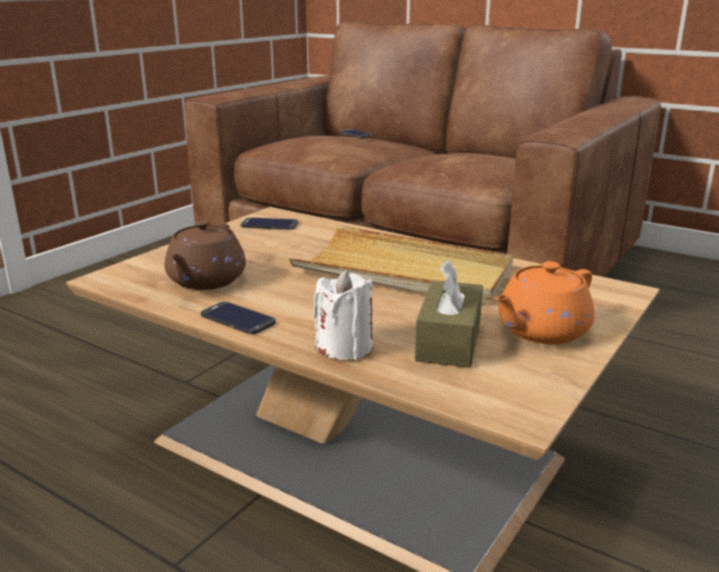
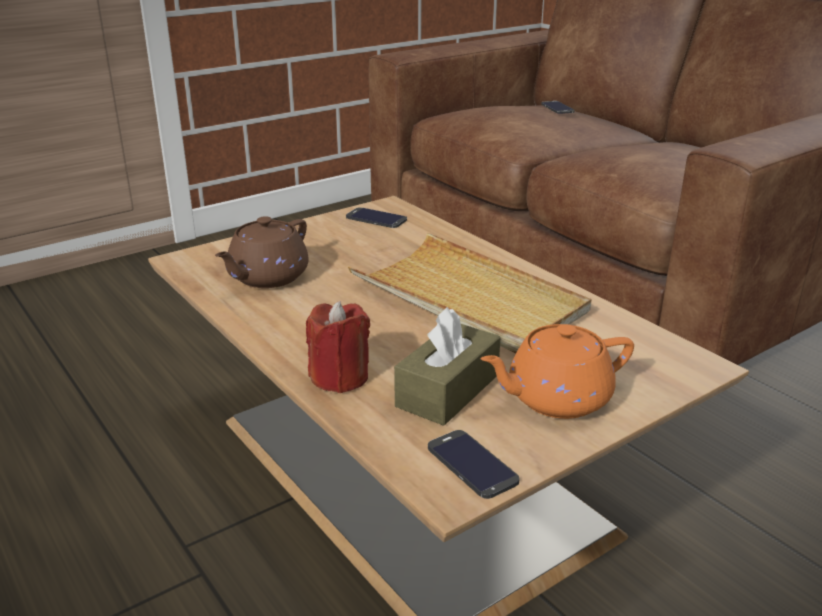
camera: 20 degrees right, 5 degrees up
phone [201,302,276,334] -> phone moved to [428,430,520,499]
white candle [314,269,373,360] -> red candle [306,301,370,393]

